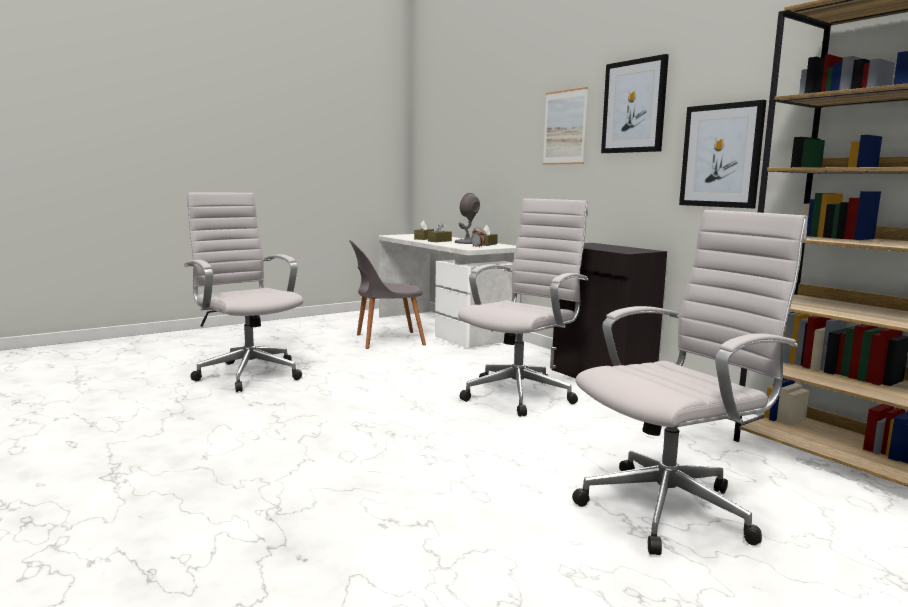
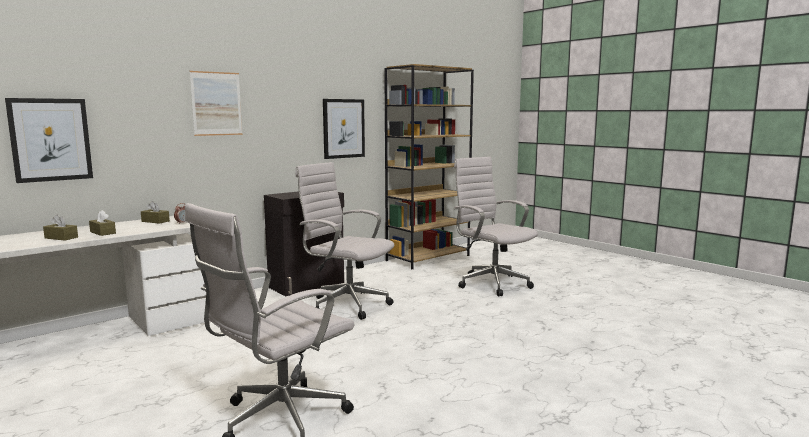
camera: 95 degrees left, 0 degrees up
grey chair [349,240,426,349] -> none
grey table lamp [455,193,480,244] -> none
picture [601,54,669,153] -> picture moved to [5,98,93,183]

